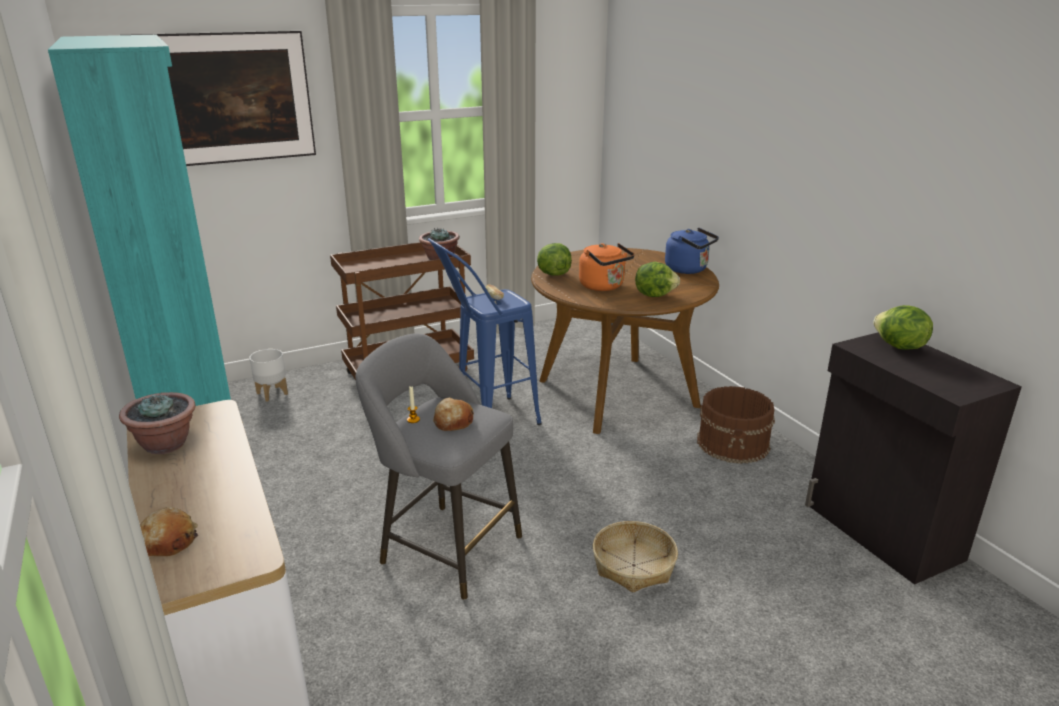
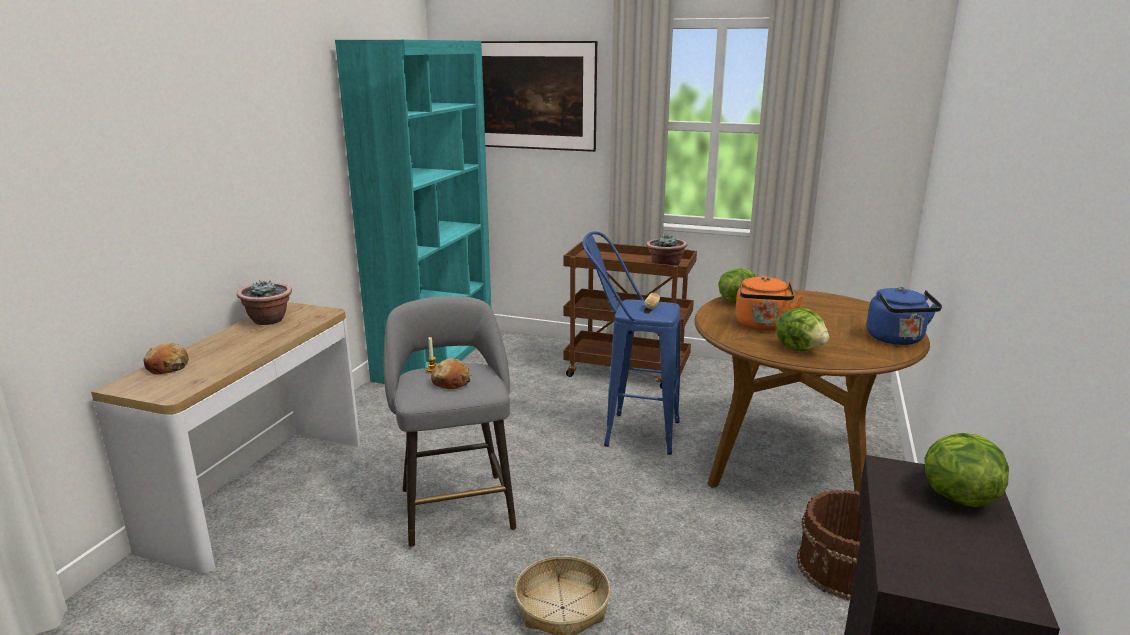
camera: 45 degrees right, 5 degrees down
white planter [249,349,288,401] -> none

